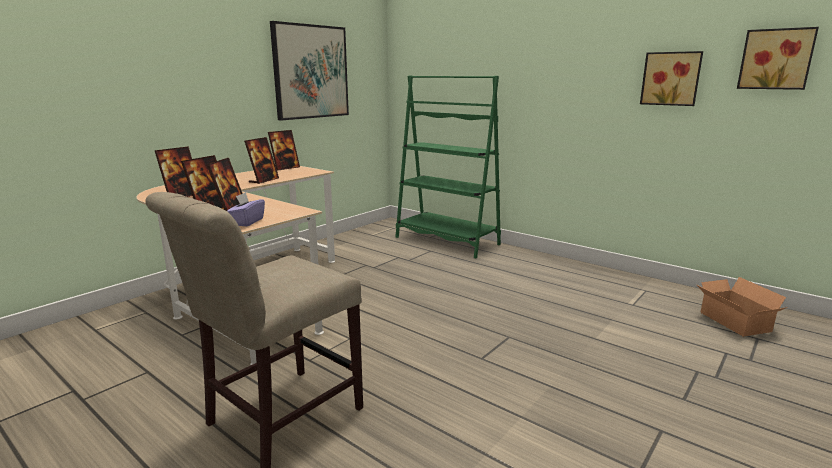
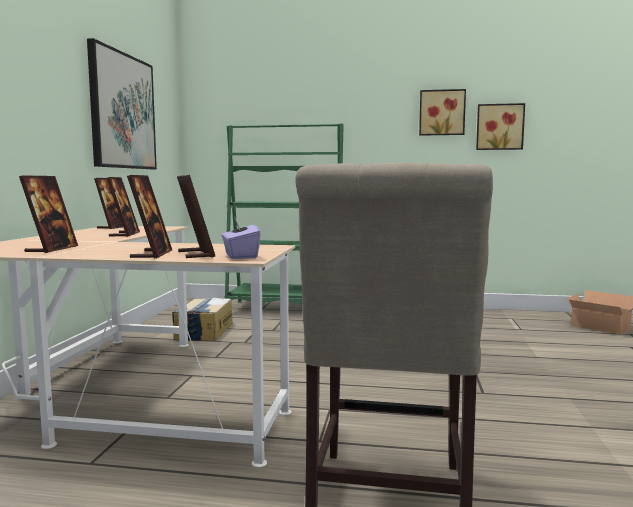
camera: 30 degrees left, 10 degrees down
picture [737,27,819,90] -> picture moved to [419,89,466,136]
none -> cardboard box [172,298,232,341]

